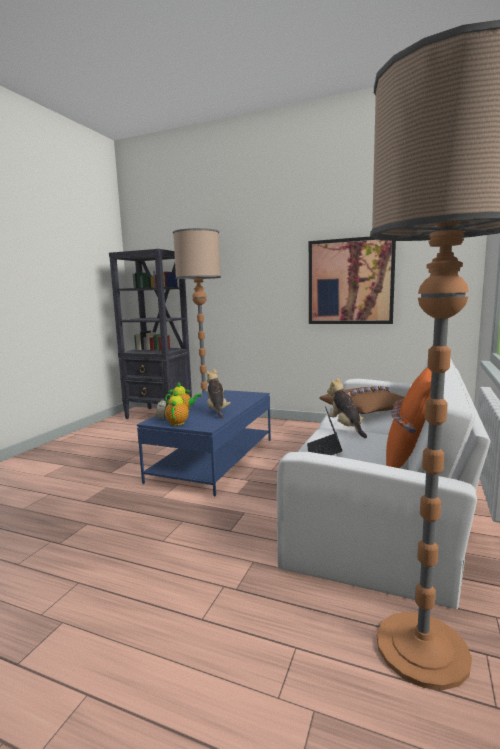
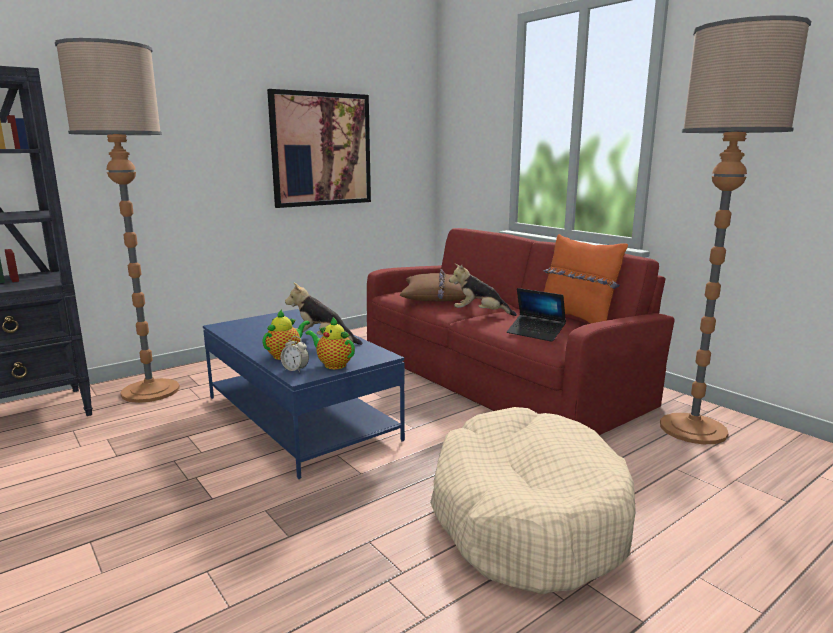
camera: 60 degrees left, 5 degrees up
white sofa [277,357,490,609] -> red sofa [367,228,674,435]
none -> beige dog bed [430,407,636,594]

